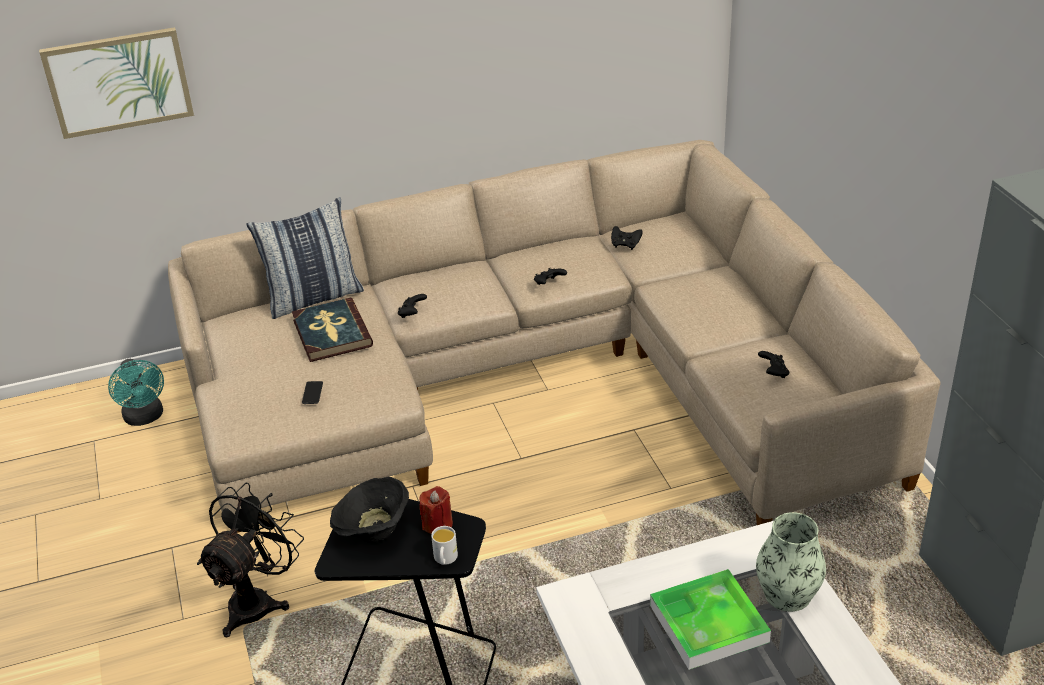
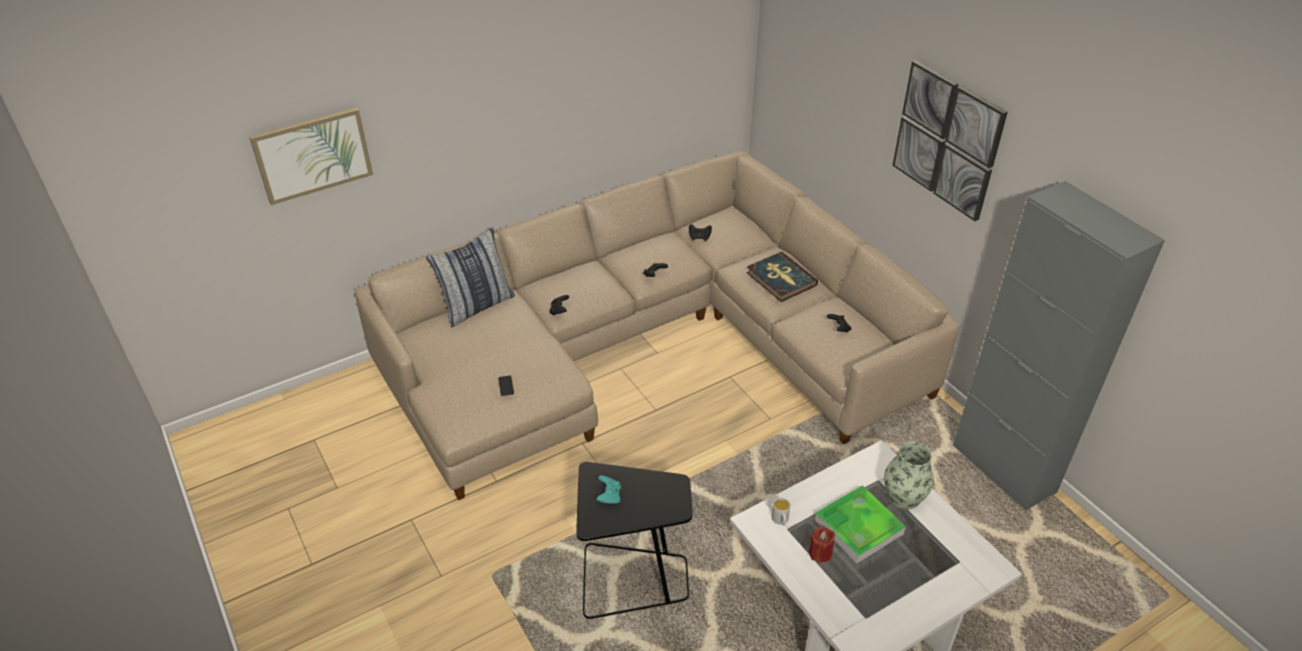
camera: 15 degrees left, 5 degrees up
turquoise fan [108,359,164,426] -> none
black fan [197,483,304,637] -> none
book [292,298,373,362] -> book moved to [746,252,818,302]
black bowl [330,477,409,543] -> turquoise game controller [596,475,621,504]
red candle [419,486,453,534] -> red candle moved to [809,526,835,563]
white mug [431,526,458,565] -> white mug moved to [771,497,790,525]
none -> picture [892,60,1008,221]

